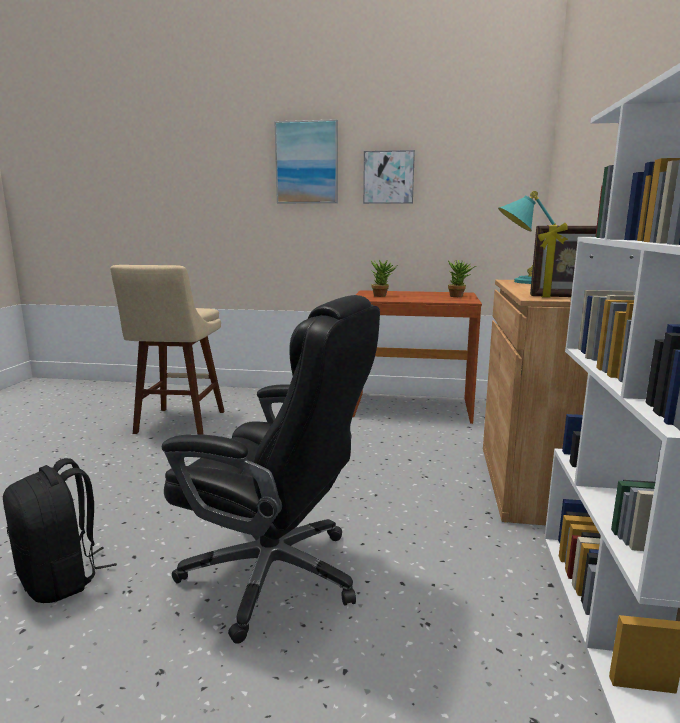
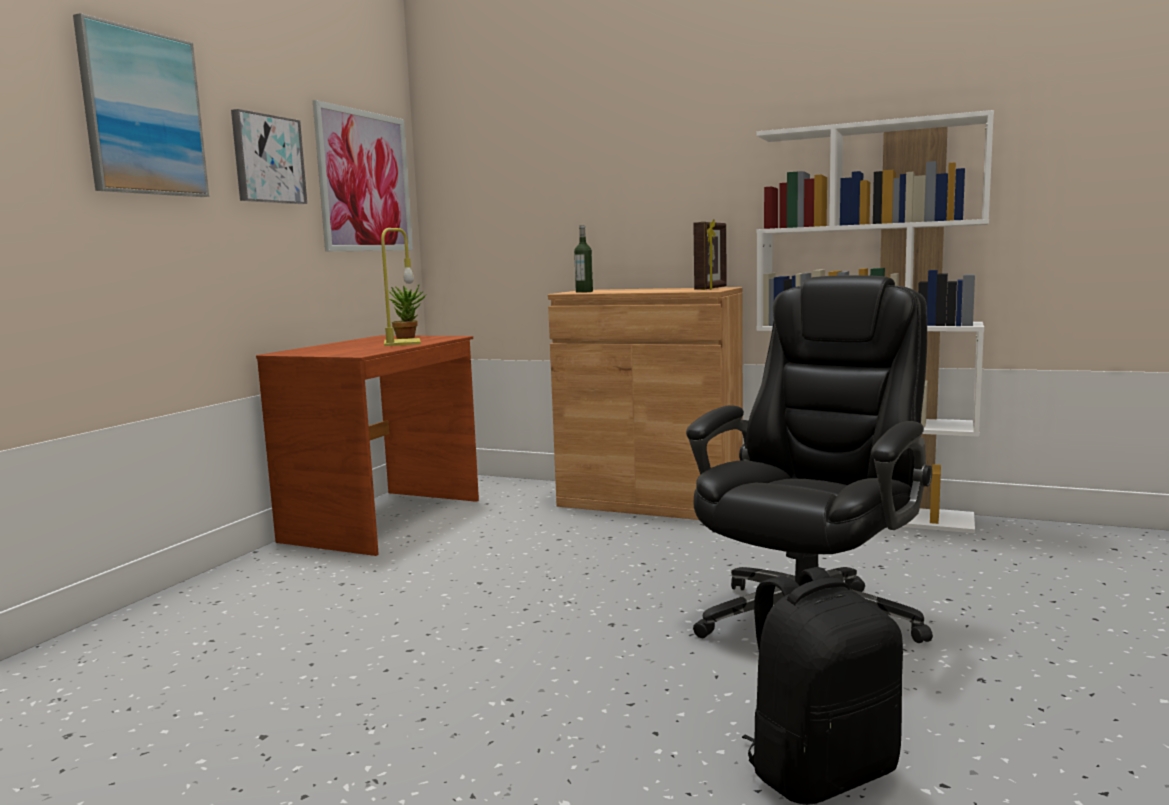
camera: 75 degrees left, 5 degrees down
beige stool [110,265,225,435] -> none
potted plant [371,260,398,297] -> none
turquoise table lamp [498,191,559,284] -> bottle [574,225,593,293]
none -> picture [313,100,413,252]
none -> yellow table lamp [381,228,421,346]

